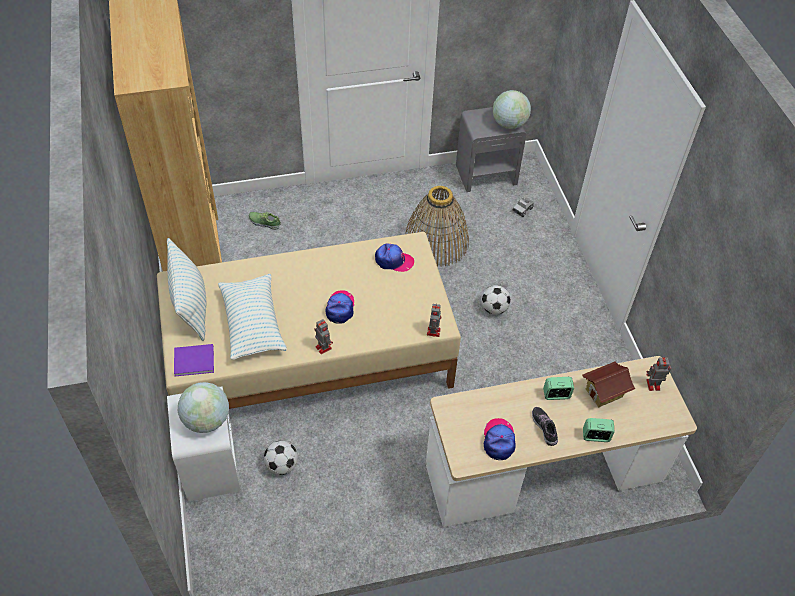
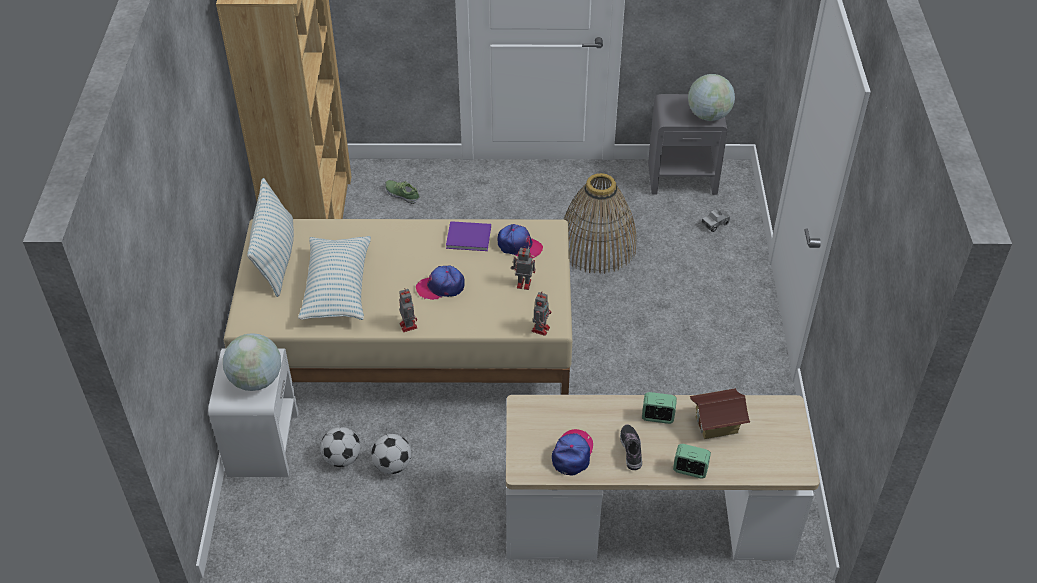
camera: 15 degrees right, 5 degrees down
purple book [174,344,214,376] -> purple book moved to [446,221,491,251]
cap [326,290,354,324] -> cap turned 120 degrees counterclockwise [416,266,465,300]
football [481,285,511,315] -> football moved to [371,434,412,474]
toy robot [646,357,671,391] -> toy robot moved to [511,246,535,290]

